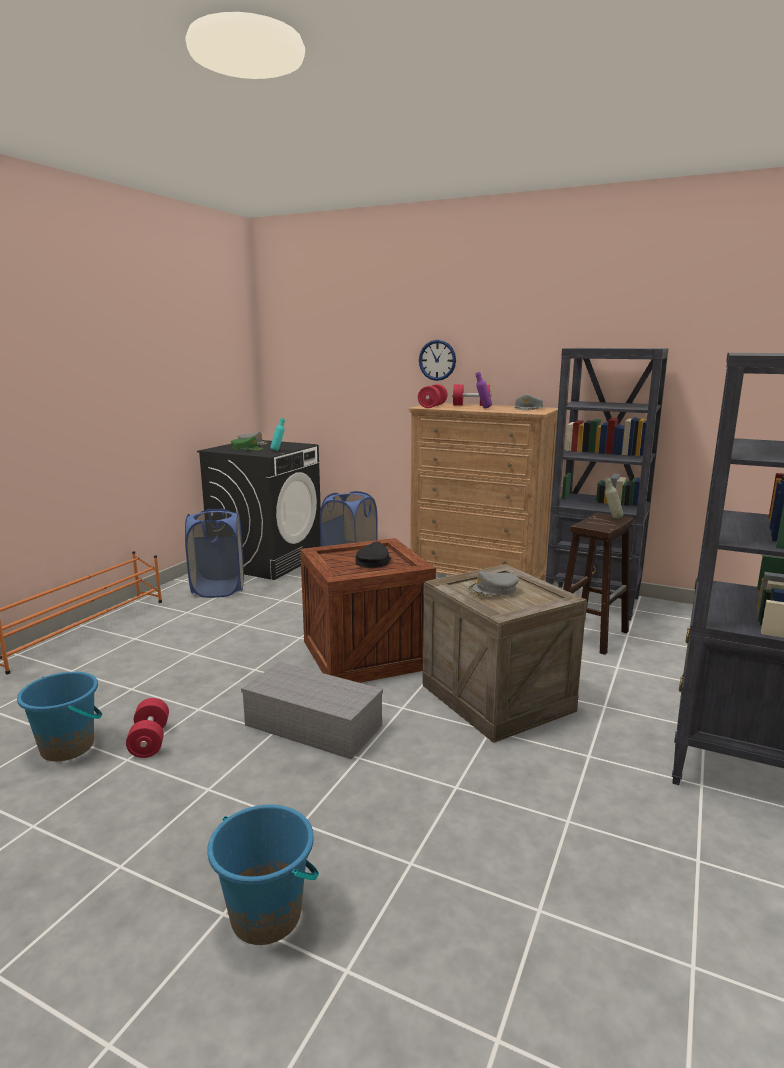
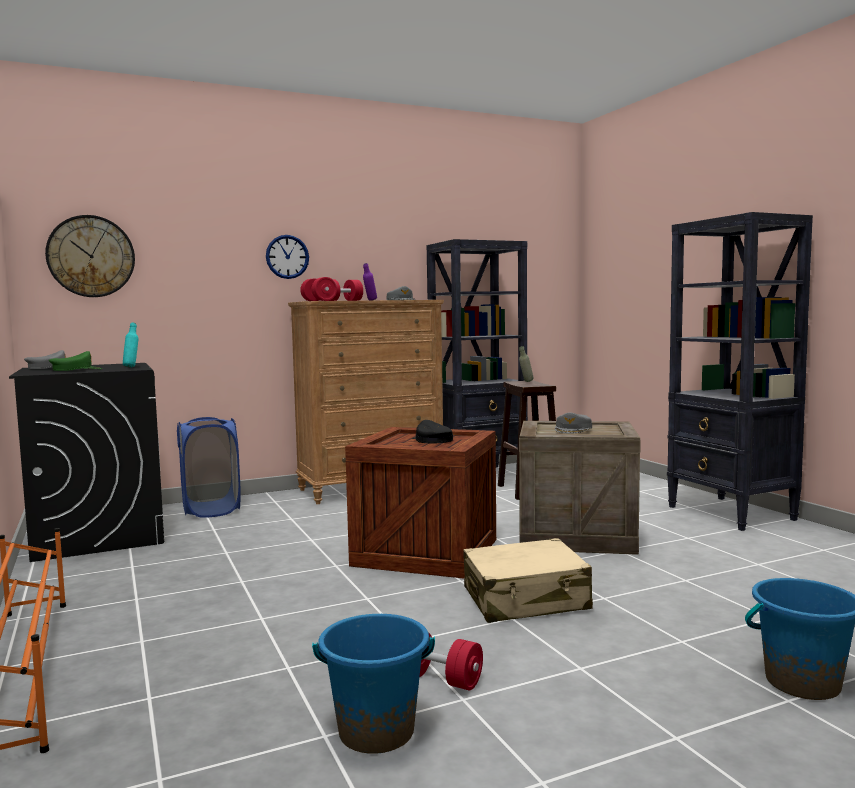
camera: 50 degrees left, 10 degrees down
blue laundry basket [185,509,244,598] -> none
grey storage box [241,662,383,759] -> beige suitcase [463,538,593,623]
none -> wall clock [45,215,135,297]

